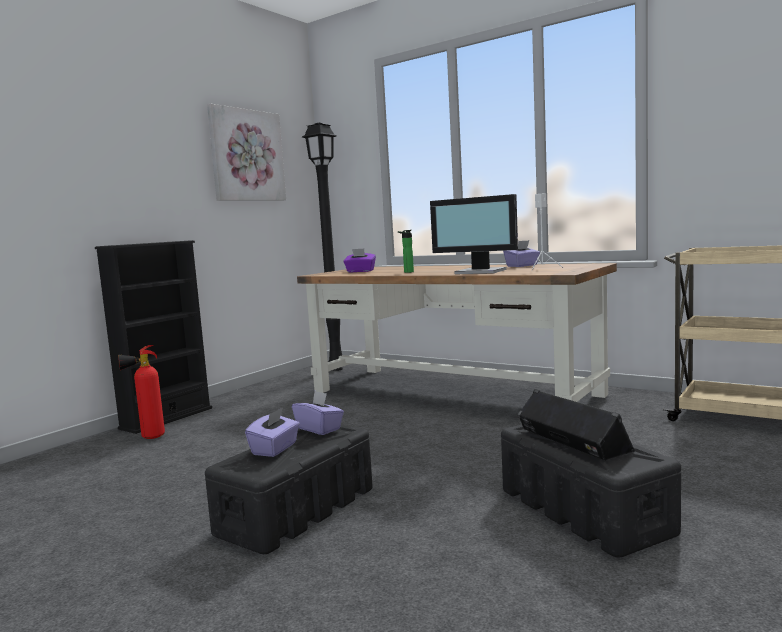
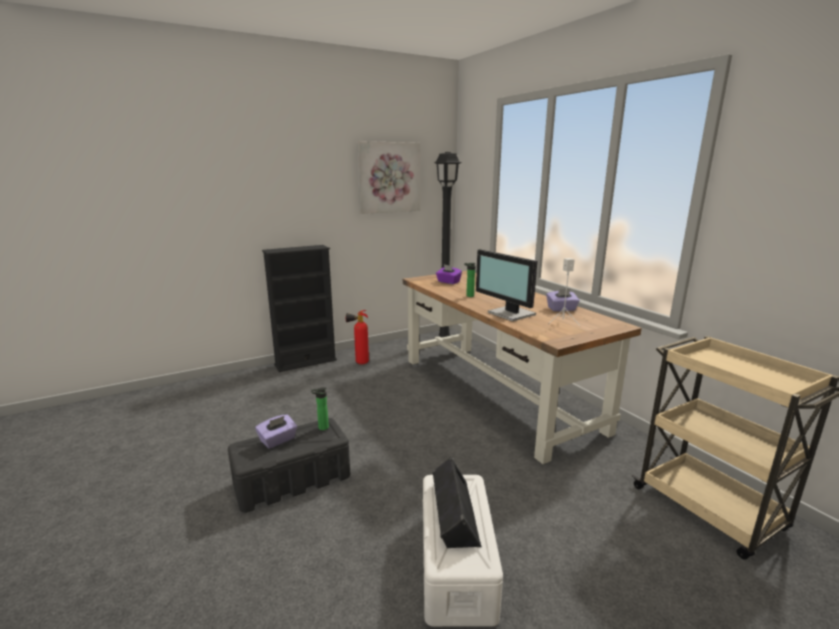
camera: 25 degrees right, 10 degrees up
fire extinguisher [118,345,165,439] -> fire extinguisher moved to [346,310,369,365]
purple tissue box [292,391,344,435] -> bottle [311,387,329,430]
black storage box [501,424,681,557] -> white storage box [423,475,503,627]

